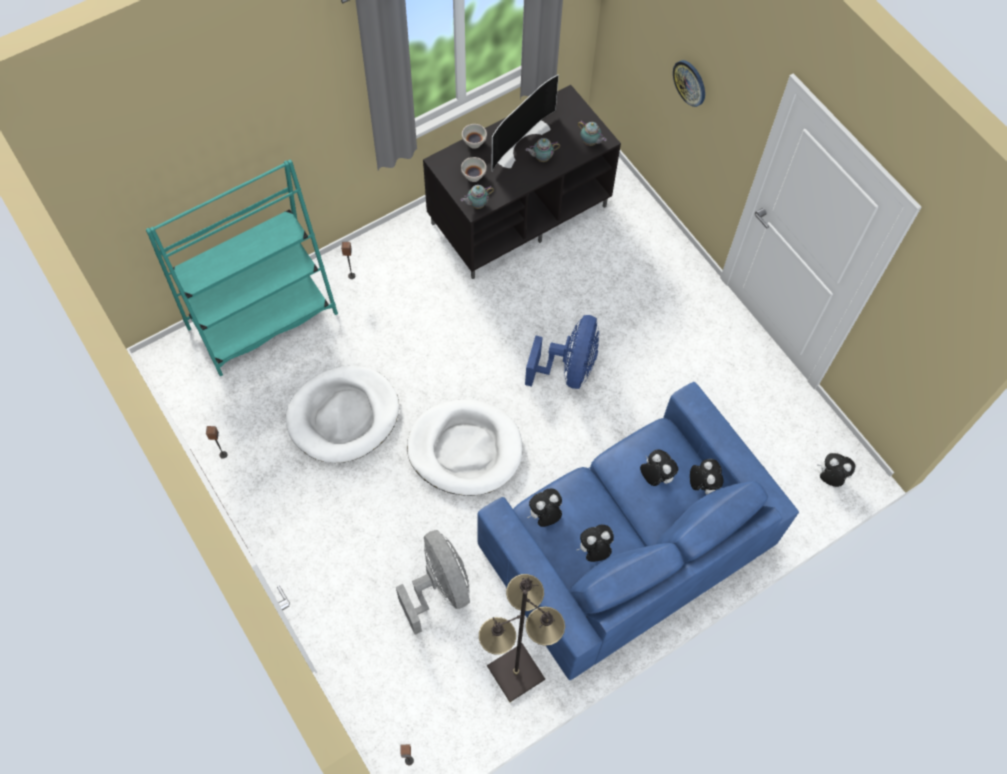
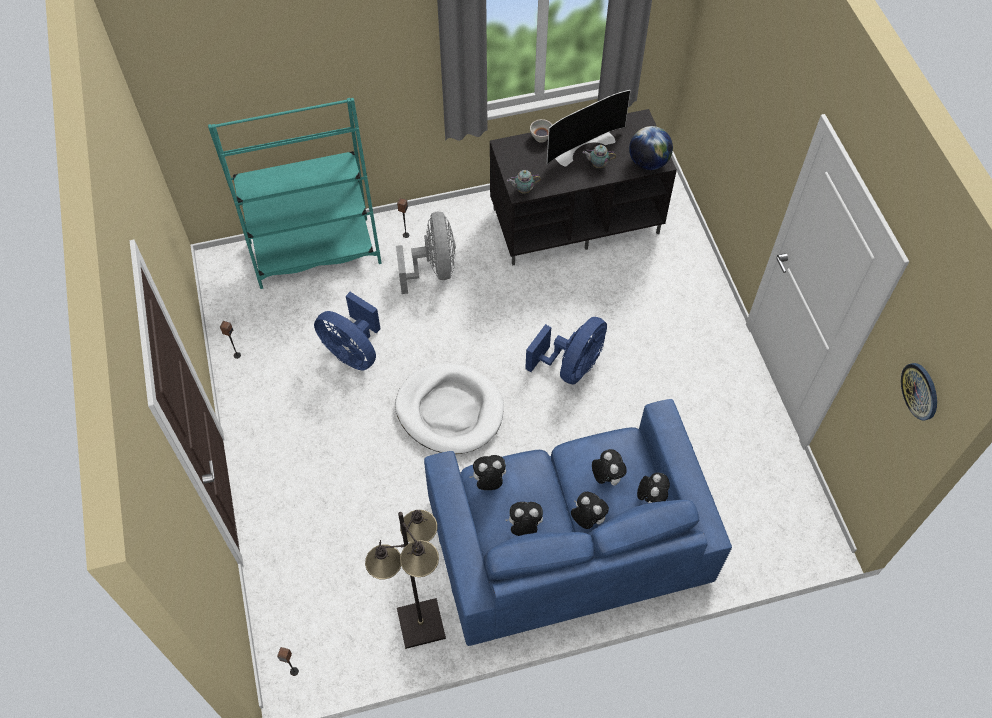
camera: 20 degrees right, 5 degrees down
white dog bed [286,366,399,463] -> blue fan [314,292,381,370]
grey fan [396,530,470,635] -> grey fan moved to [396,212,456,294]
white bowl [461,157,487,182] -> none
teapot [578,121,607,146] -> globe [629,126,673,170]
wall clock [673,60,705,107] -> wall clock moved to [901,363,937,420]
plush toy [817,453,856,487] -> plush toy moved to [571,492,609,529]

